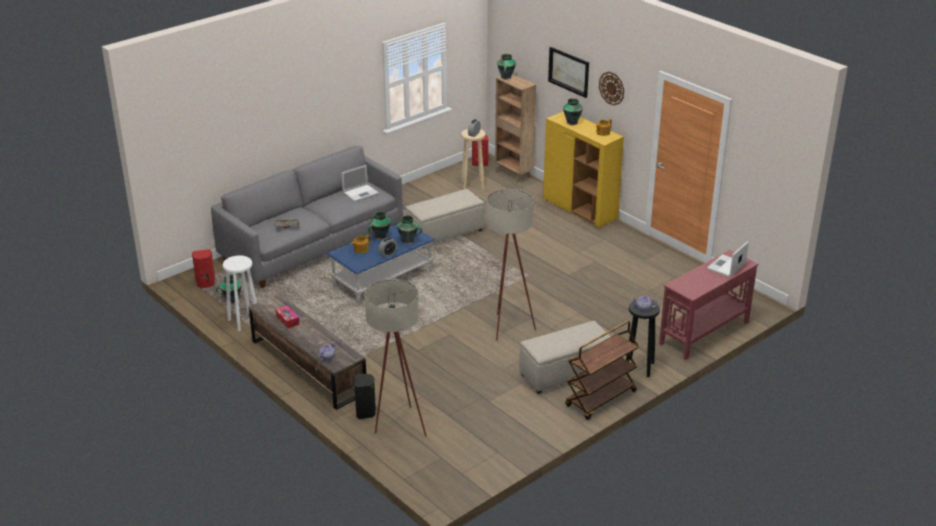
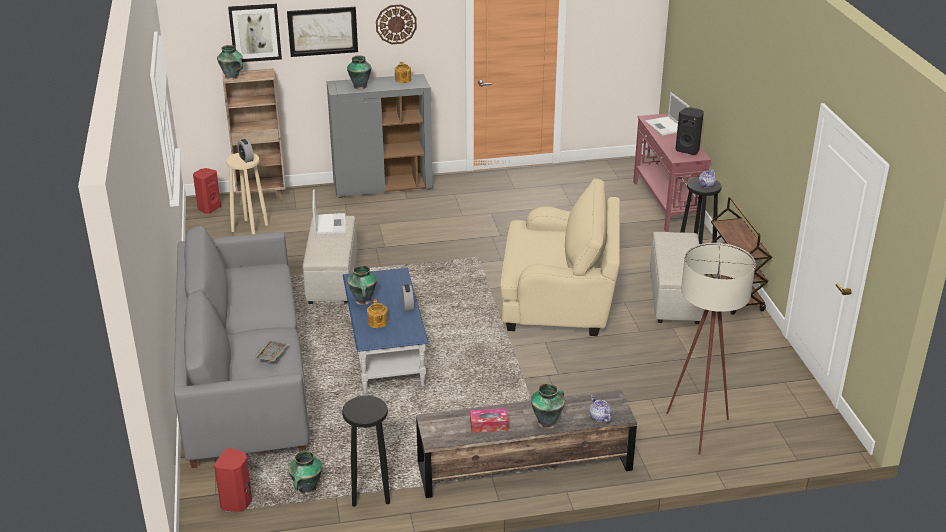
camera: 60 degrees left, 0 degrees up
white stool [223,255,257,331] -> black stool [342,396,390,507]
laptop [341,165,379,202] -> laptop moved to [312,190,346,235]
black speaker [354,373,376,419] -> black speaker moved to [675,107,704,155]
vase [397,215,422,244] -> vase moved to [531,383,565,429]
beige floor lamp [486,189,536,341] -> beige armchair [500,178,620,336]
yellow cabinet [543,112,624,228] -> grey cabinet [327,74,433,198]
none -> picture [228,3,282,62]

